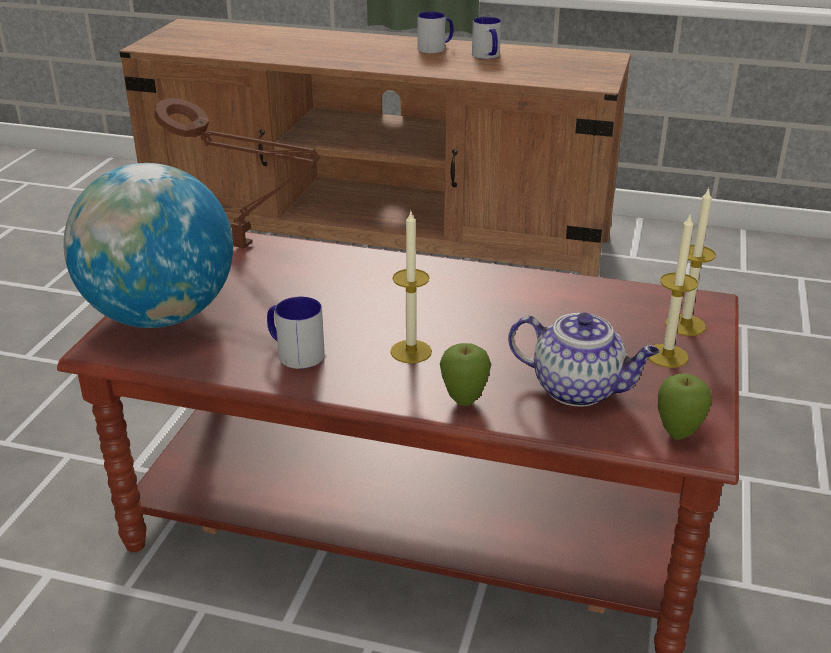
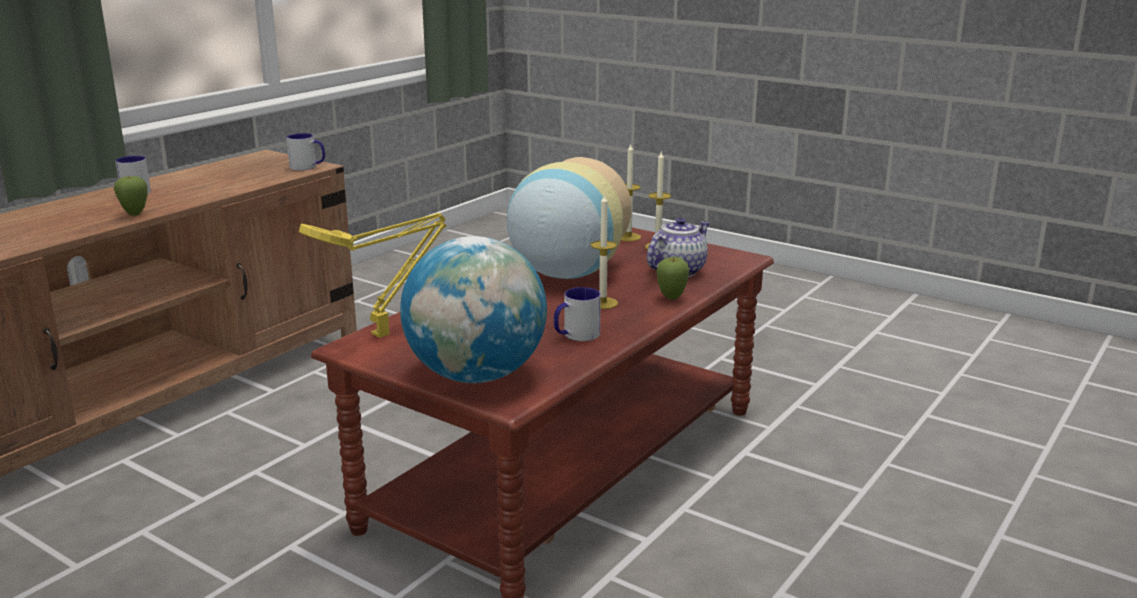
camera: 70 degrees left, 10 degrees down
brown table lamp [154,98,320,248] -> yellow table lamp [299,213,447,338]
mug [472,17,501,59] -> mug moved to [286,133,325,170]
apple [658,374,712,440] -> apple moved to [114,175,148,216]
none -> vase [507,157,631,279]

